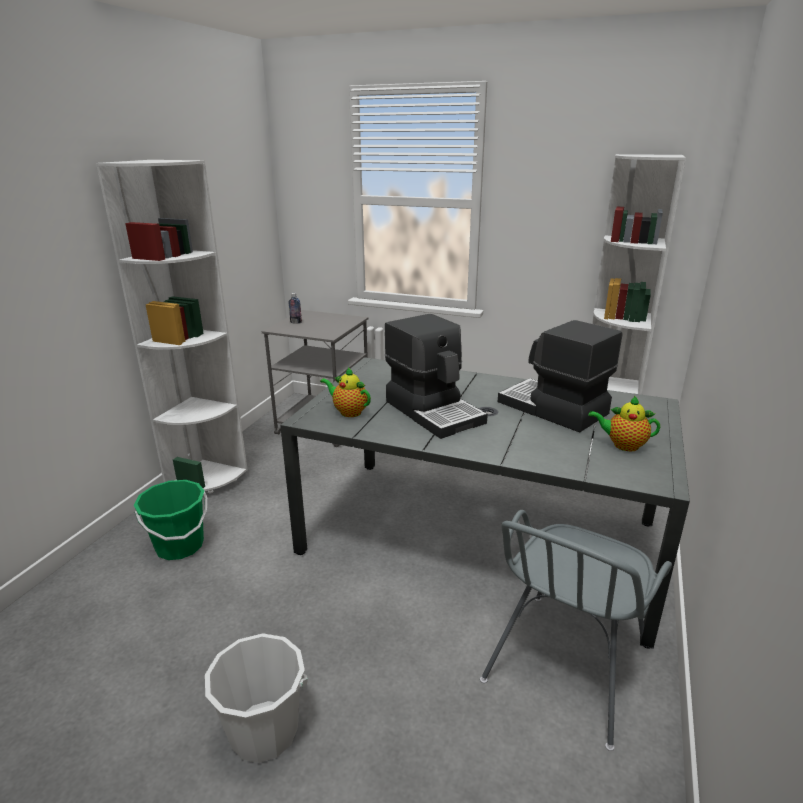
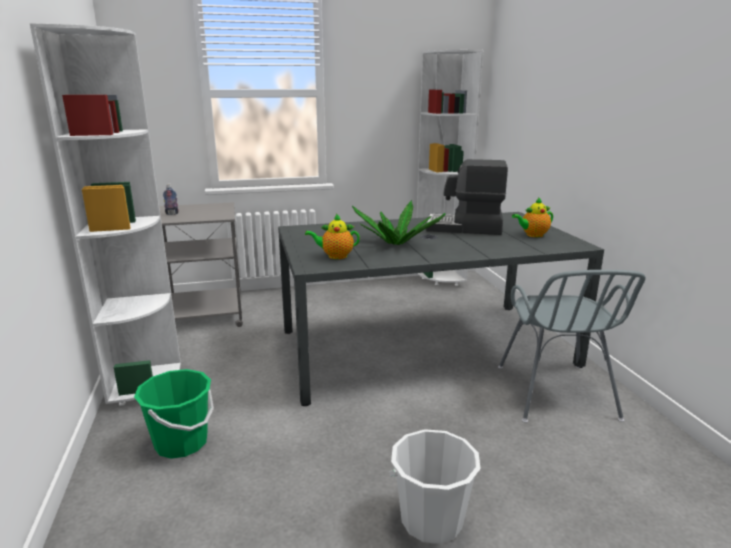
camera: 35 degrees left, 5 degrees down
coffee machine [385,314,488,439] -> potted plant [352,200,446,245]

